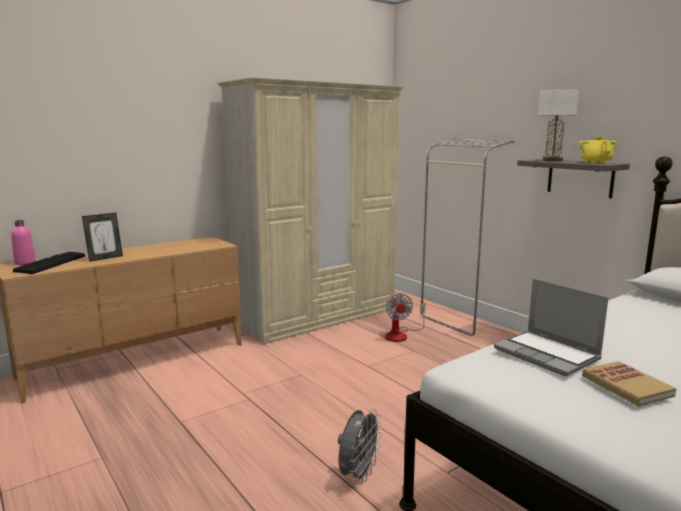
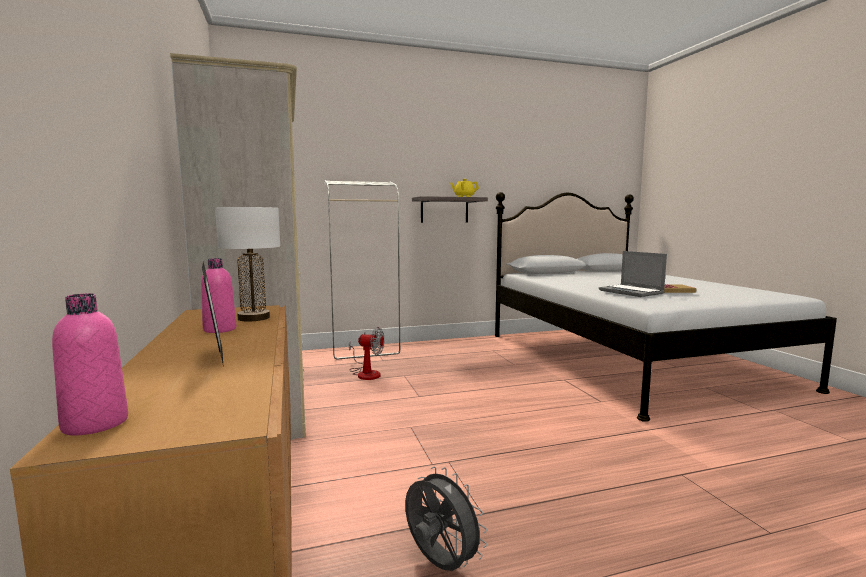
camera: 70 degrees left, 5 degrees down
keyboard [13,252,85,274] -> none
grey fan [338,409,382,485] -> grey fan moved to [405,466,487,571]
laptop [494,278,609,376] -> laptop turned 75 degrees clockwise [599,251,667,297]
table lamp [538,89,579,162] -> table lamp moved to [215,207,280,321]
none -> pink bottle [201,258,236,333]

